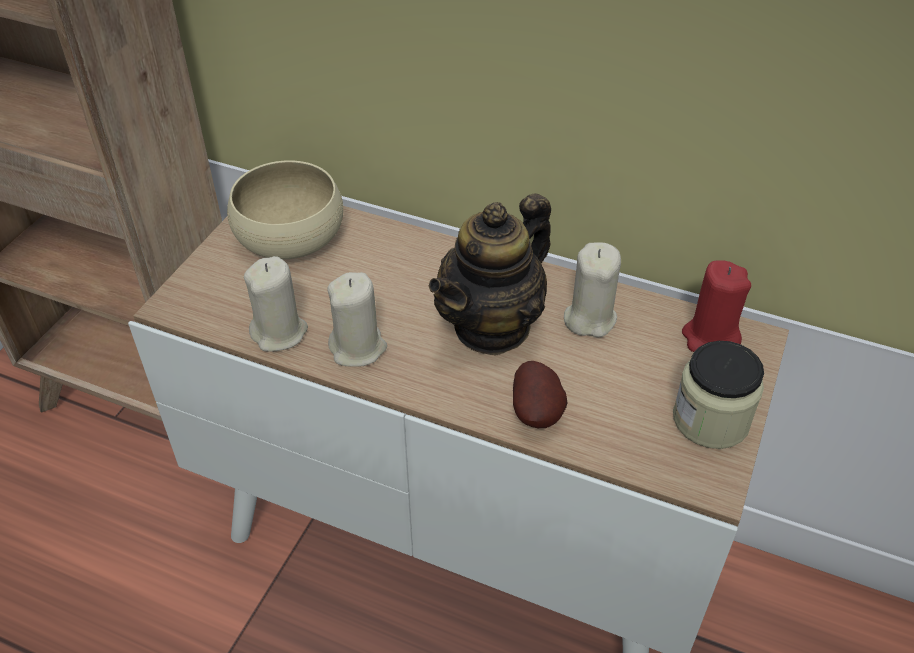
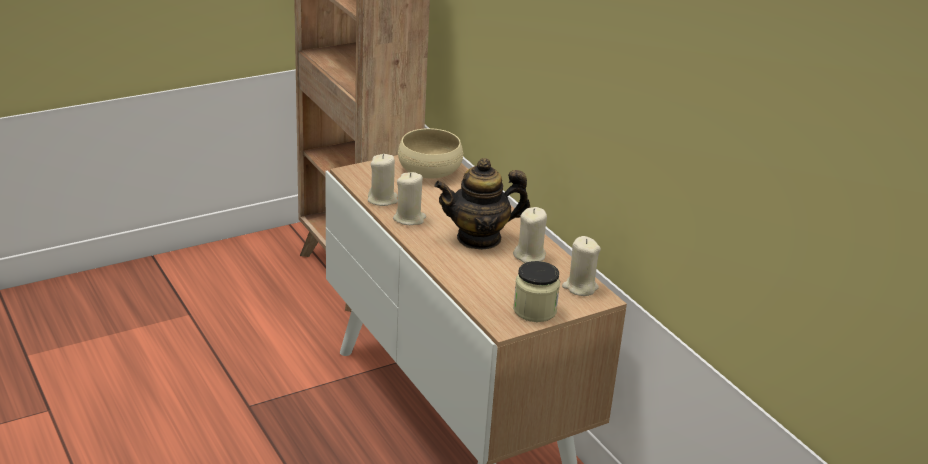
camera: 35 degrees right, 15 degrees down
potato [513,361,568,428] -> none
red candle [682,260,751,352] -> beige candle [562,236,601,296]

